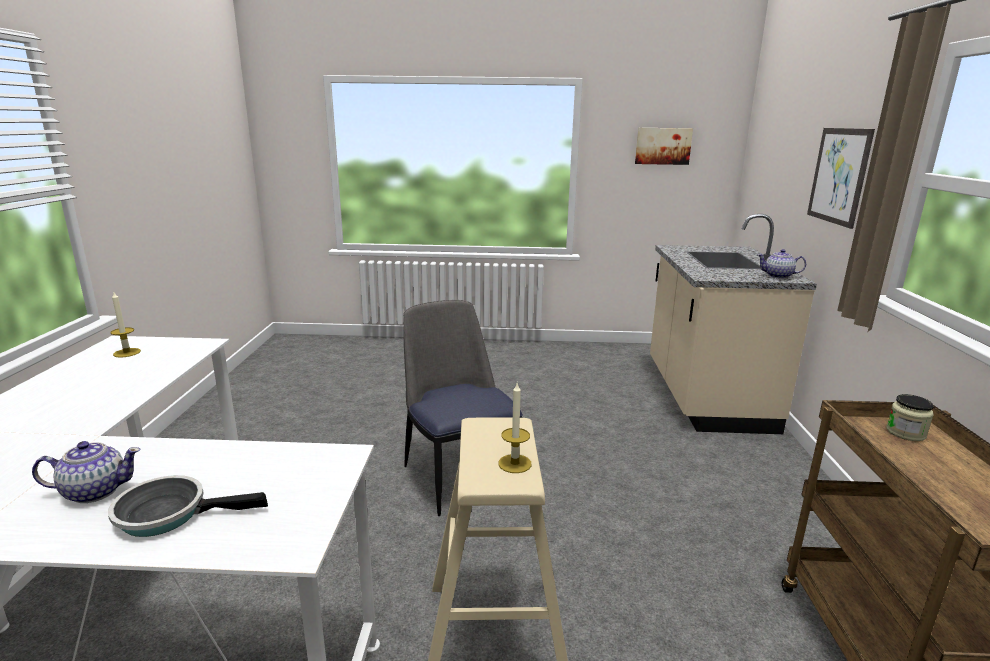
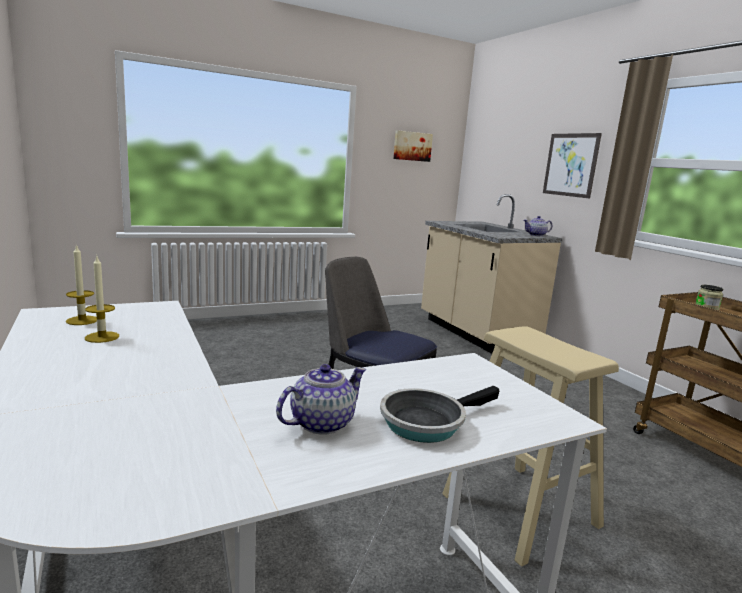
camera: 30 degrees left, 5 degrees down
candle [498,383,531,473] -> candle moved to [85,257,119,343]

